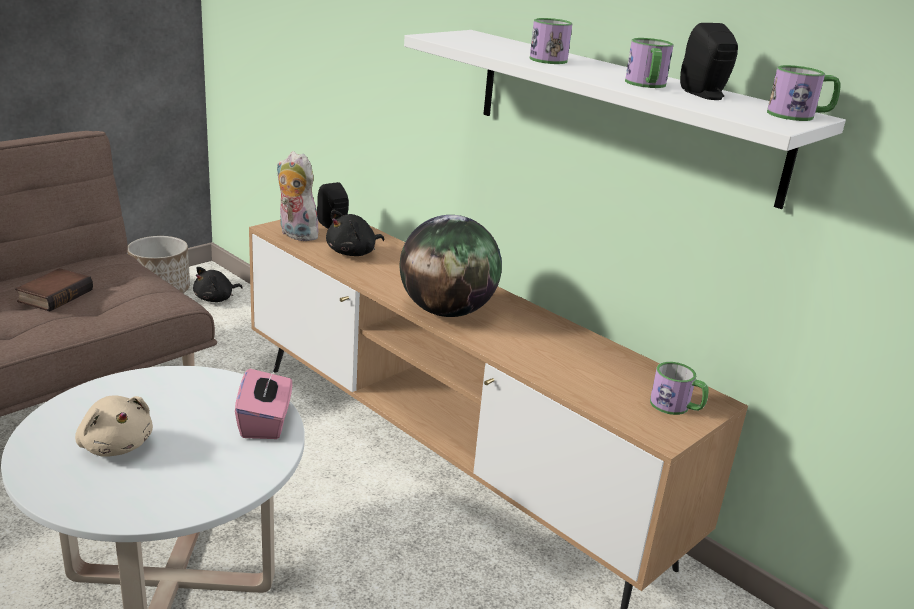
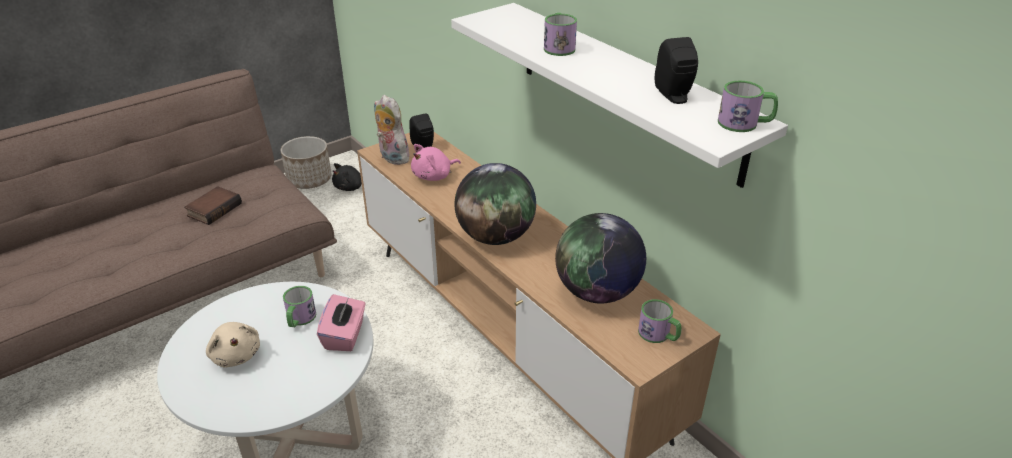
camera: 10 degrees right, 10 degrees up
black plush toy [326,210,385,256] -> pink plush toy [411,144,461,181]
mug [625,38,673,88] -> mug moved to [283,286,316,327]
none -> globe [555,213,646,304]

